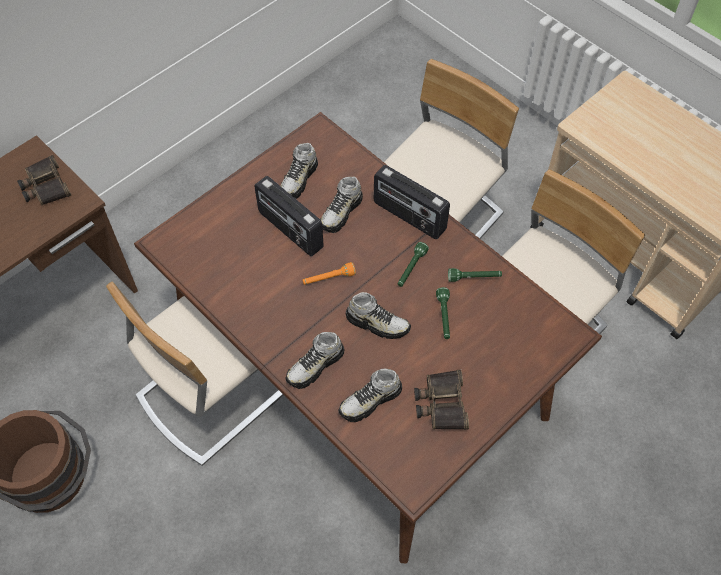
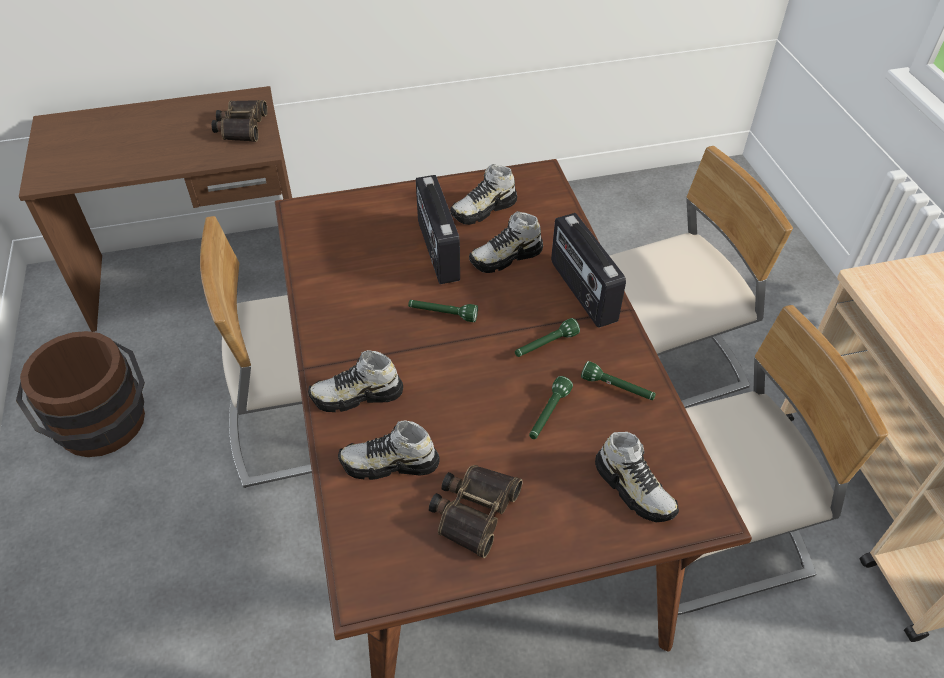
camera: 30 degrees right, 10 degrees down
orange flashlight [303,262,356,285] -> green flashlight [408,300,478,322]
shoe [346,292,411,339] -> shoe moved to [595,432,679,522]

